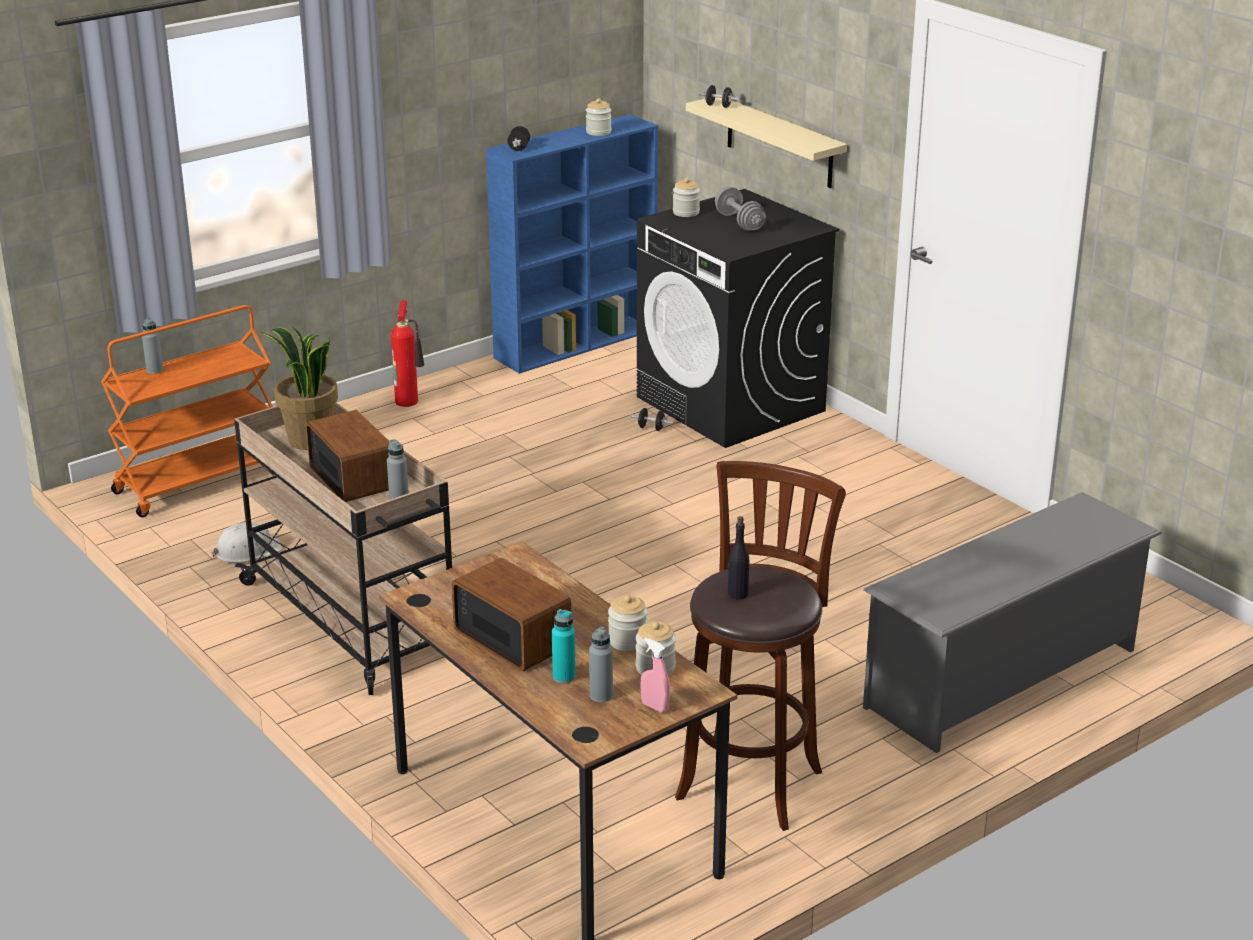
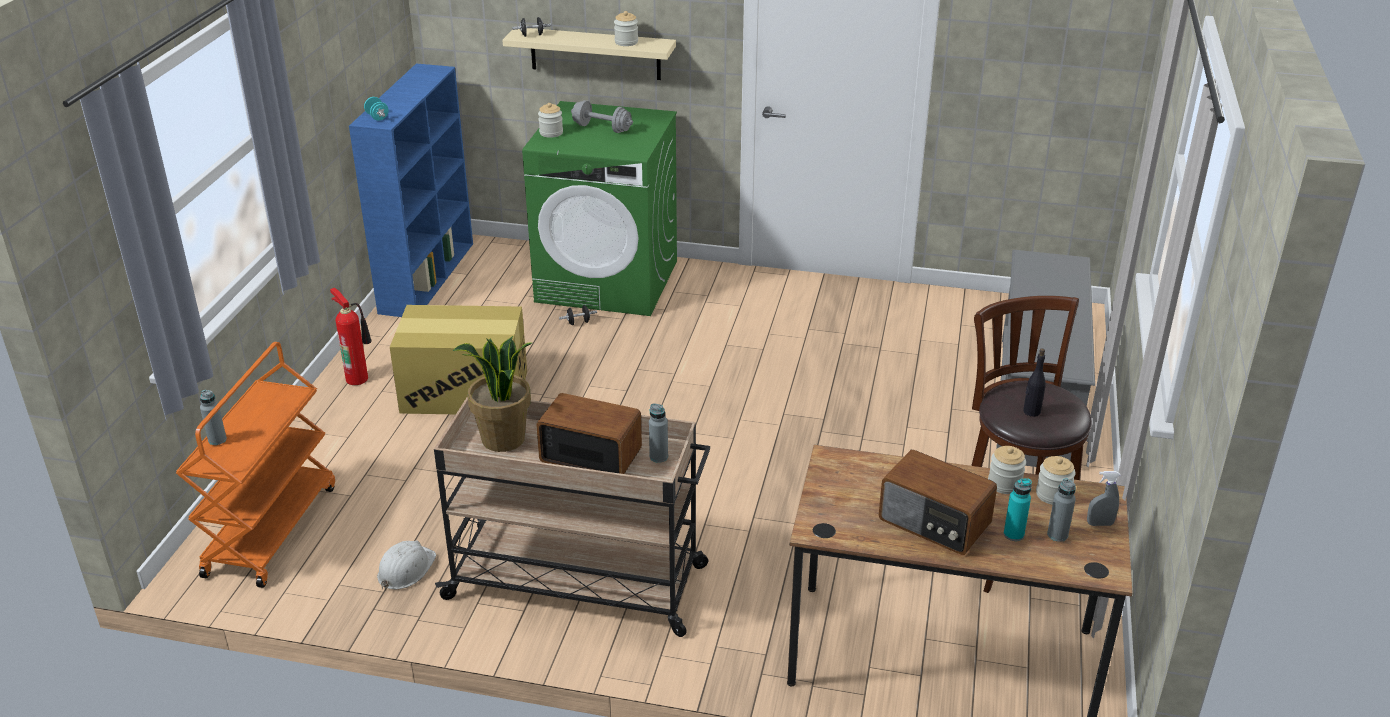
camera: 40 degrees left, 5 degrees up
radio [451,558,571,671] -> radio turned 150 degrees counterclockwise [879,450,997,555]
black dumbbell [507,126,530,151] -> turquoise dumbbell [364,97,389,120]
jar [586,98,612,136] -> jar moved to [614,11,638,46]
black washing machine [637,189,839,448] -> green washing machine [522,101,677,316]
pink spray bottle [640,638,670,713] -> grey spray bottle [1087,471,1120,526]
none -> cardboard box [390,305,527,414]

